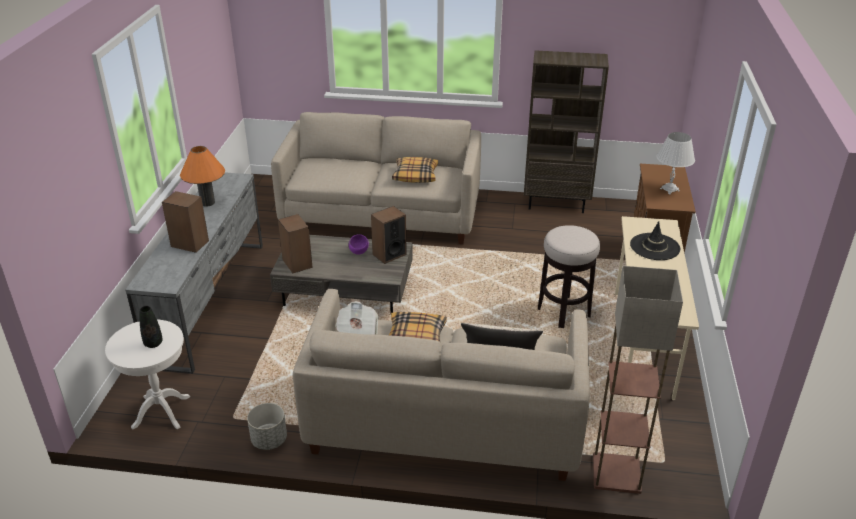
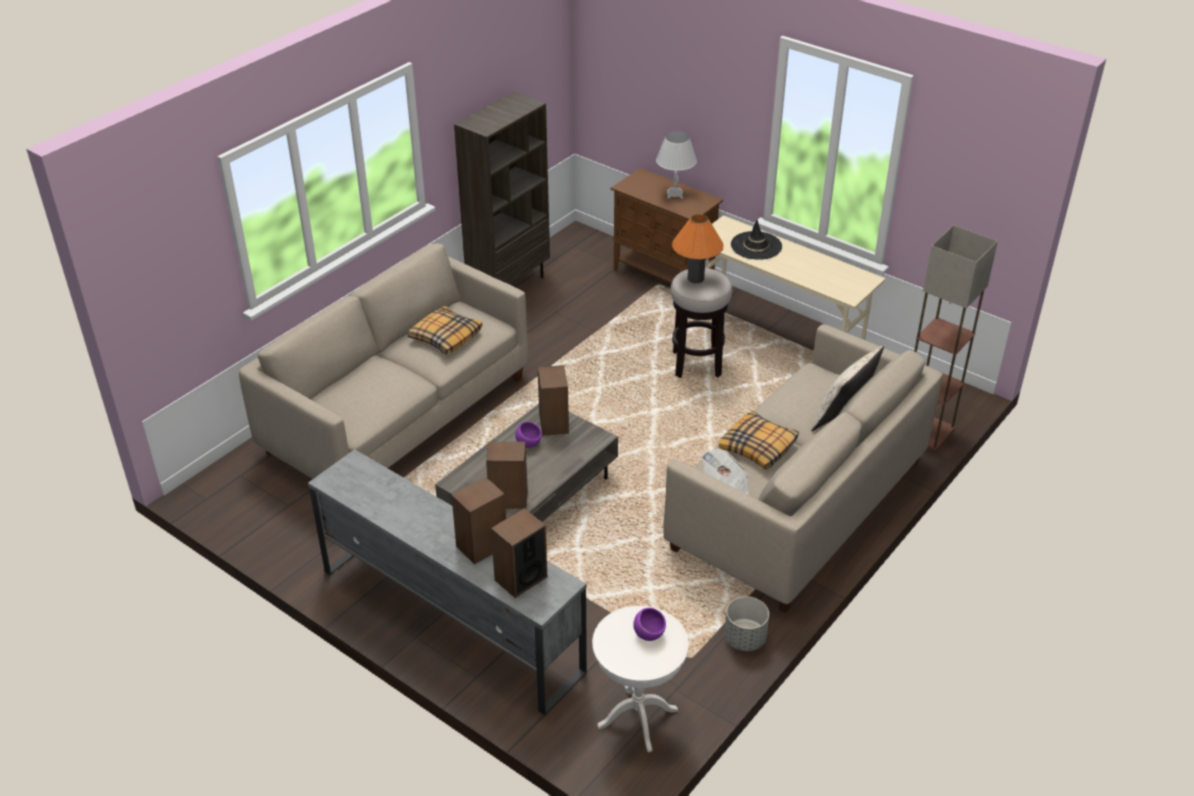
camera: 60 degrees left, 5 degrees up
black vase [140,306,163,348] -> purple bowl [633,608,666,641]
orange table lamp [180,146,225,207] -> orange table lamp moved to [672,214,724,283]
none -> speaker [491,508,547,598]

